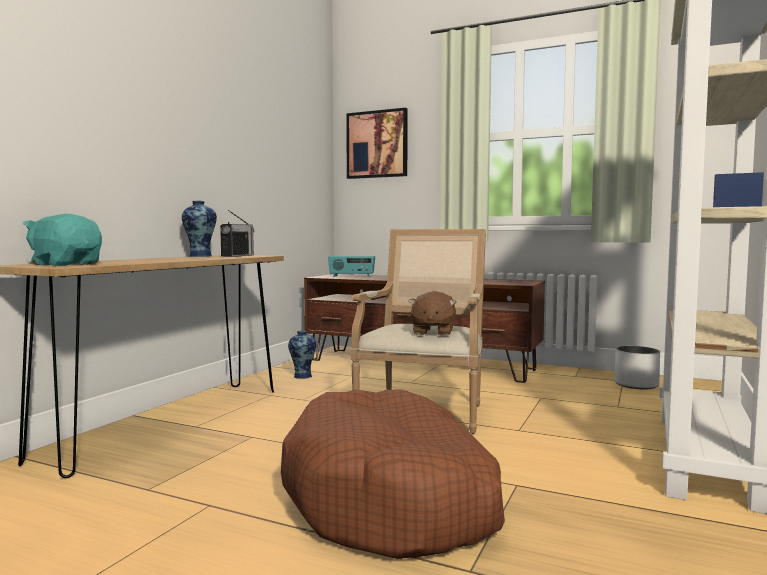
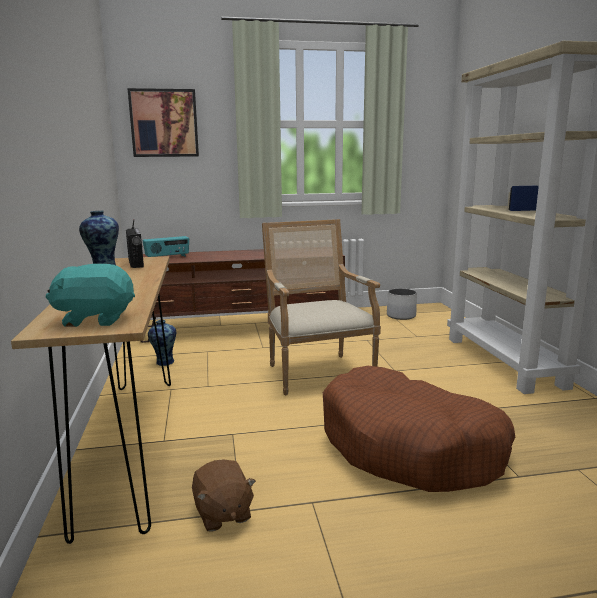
camera: 35 degrees left, 10 degrees up
brown plush toy [408,291,456,336] -> brown plush toy moved to [192,460,256,532]

